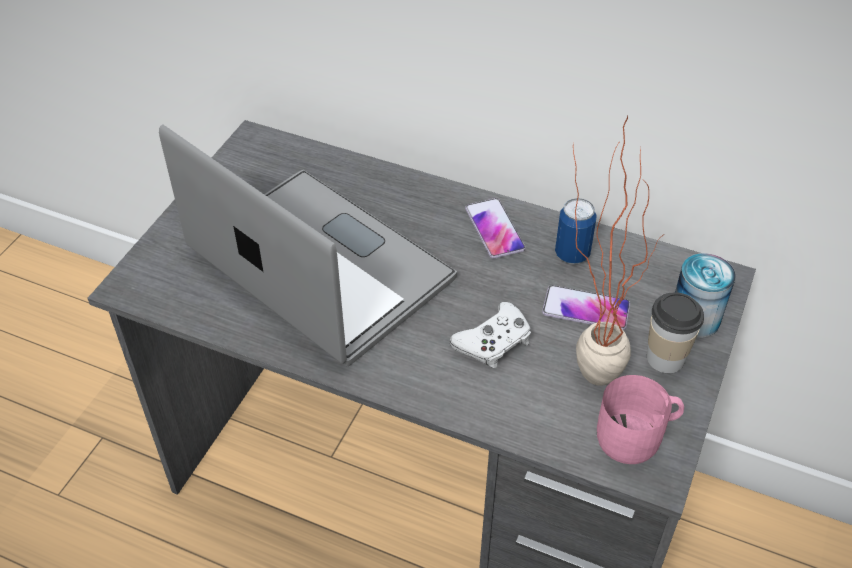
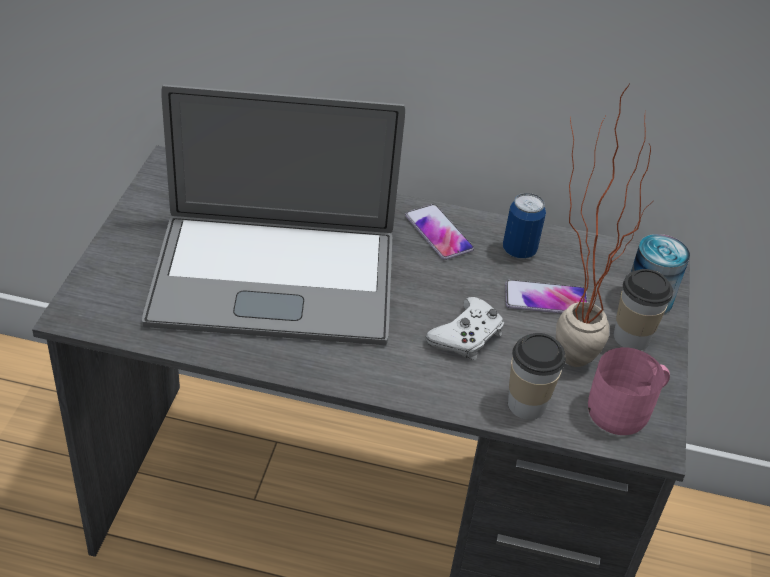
camera: 15 degrees left, 5 degrees down
laptop [159,125,457,366] -> laptop turned 150 degrees clockwise [142,85,405,345]
none -> cup [508,333,566,420]

